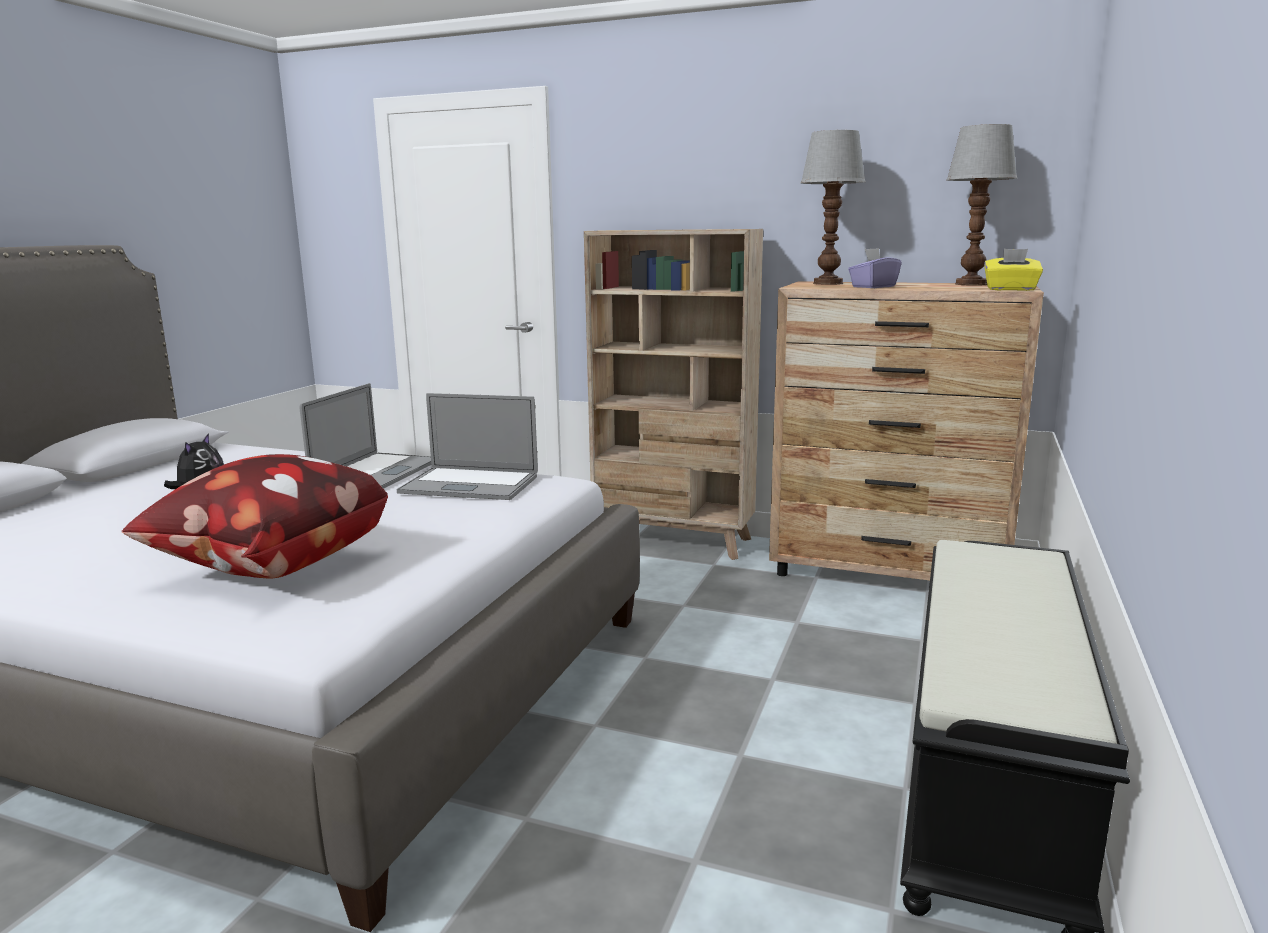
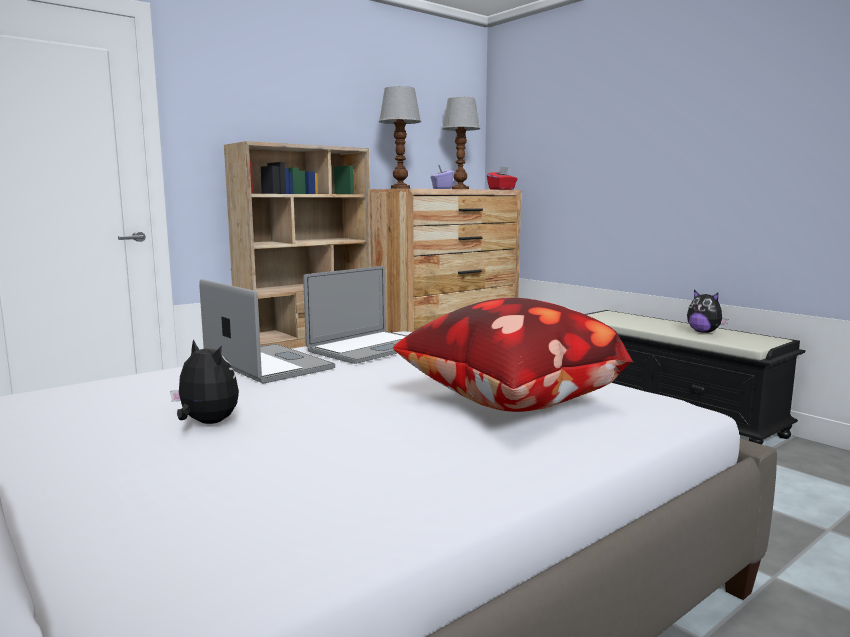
camera: 60 degrees left, 5 degrees down
yellow tissue box [984,249,1043,291] -> red tissue box [487,167,517,190]
none -> plush toy [687,290,728,333]

